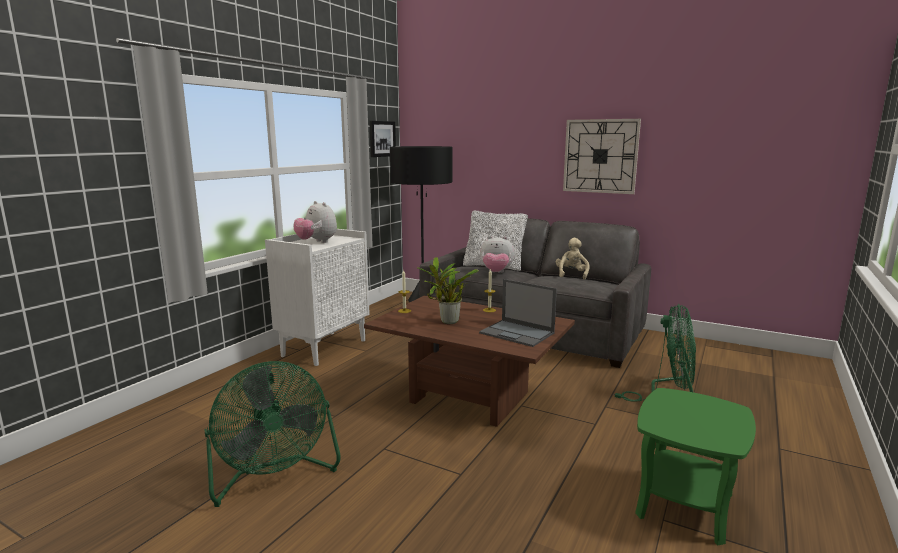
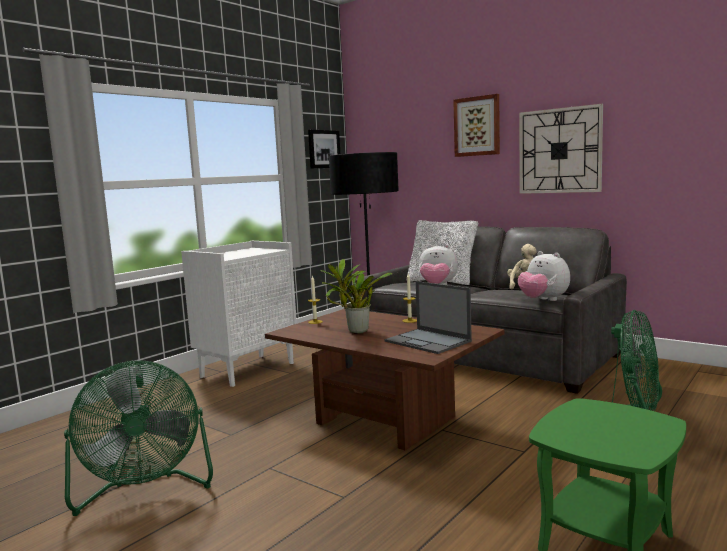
camera: 10 degrees right, 5 degrees down
plush toy [294,201,337,243] -> plush toy moved to [518,251,570,301]
none -> picture [453,94,500,157]

